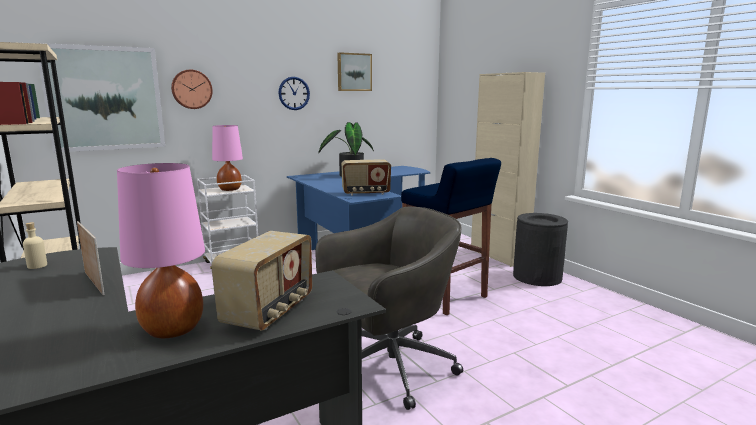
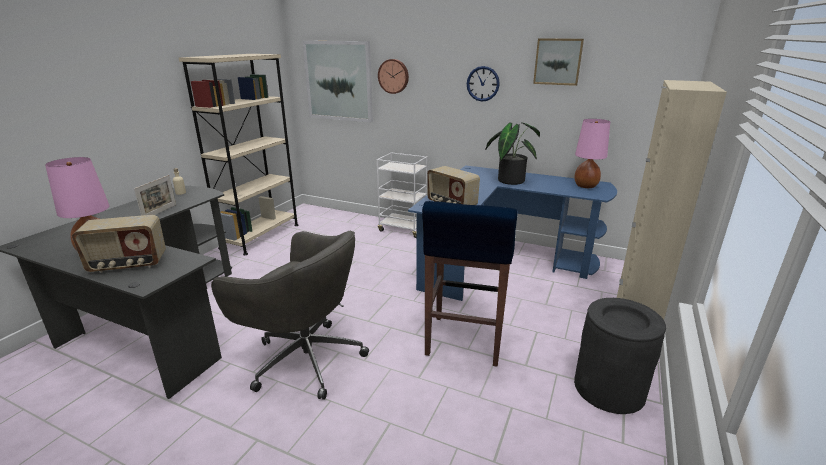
camera: 55 degrees right, 10 degrees up
pink table lamp [212,125,243,191] -> pink table lamp moved to [574,119,610,188]

